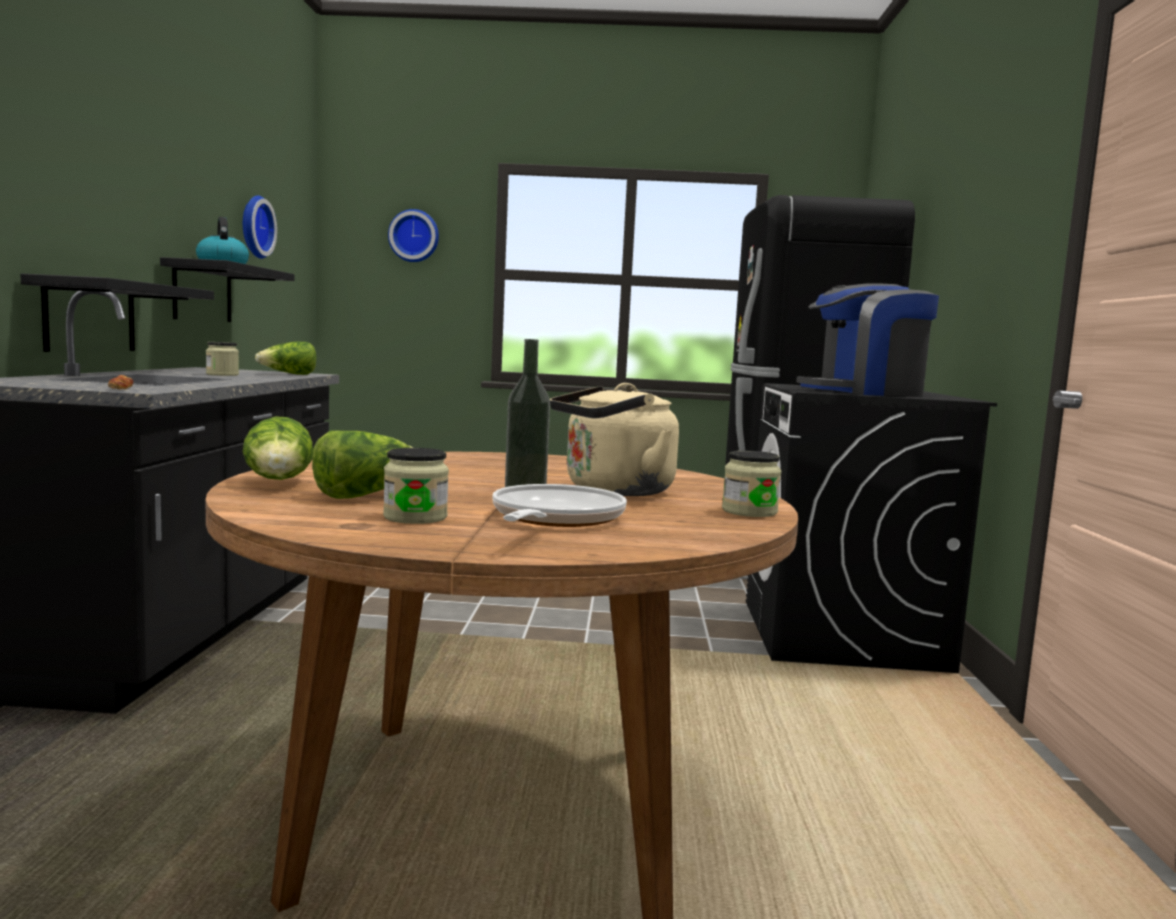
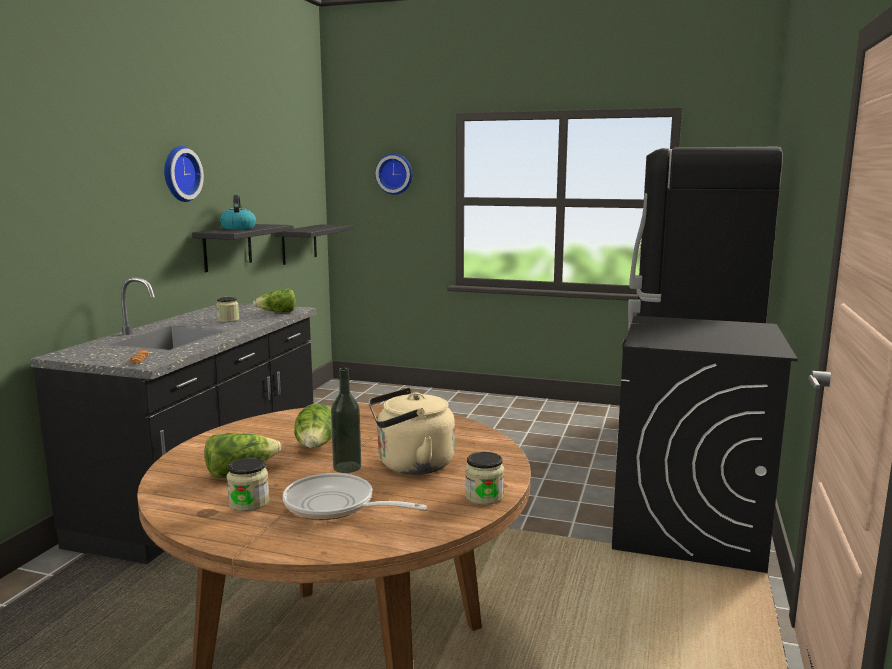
camera: 15 degrees right, 5 degrees up
black shelf [20,273,214,352] -> black shelf moved to [275,224,353,265]
wall clock [243,195,277,259] -> wall clock moved to [164,146,204,202]
lettuce [243,416,313,480] -> lettuce moved to [294,403,332,448]
frying pan [492,484,627,527] -> frying pan turned 90 degrees counterclockwise [283,473,427,520]
coffee machine [797,284,939,397] -> none

